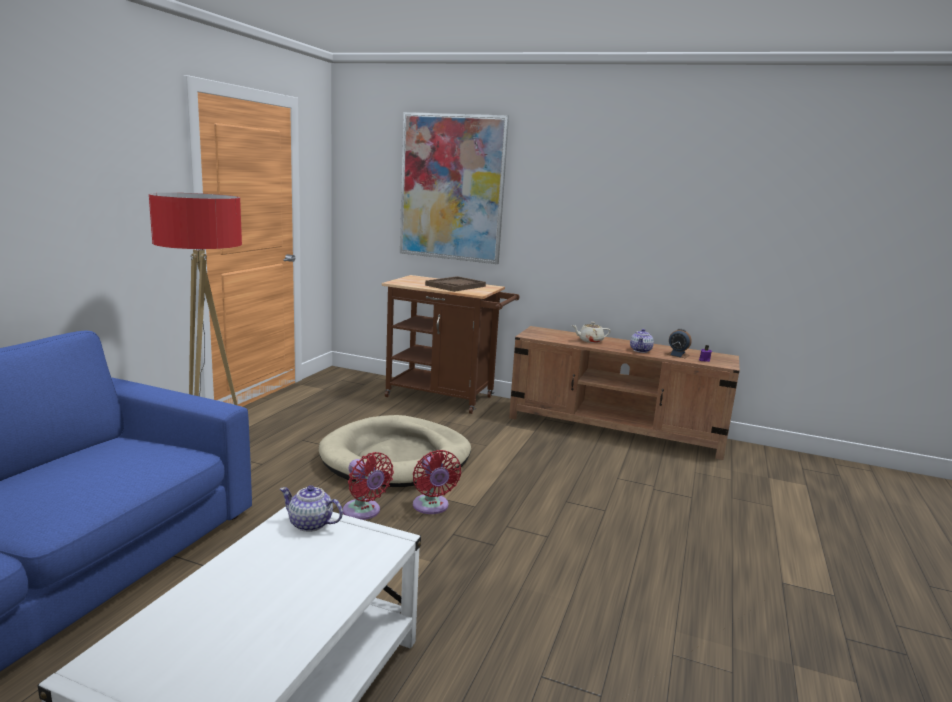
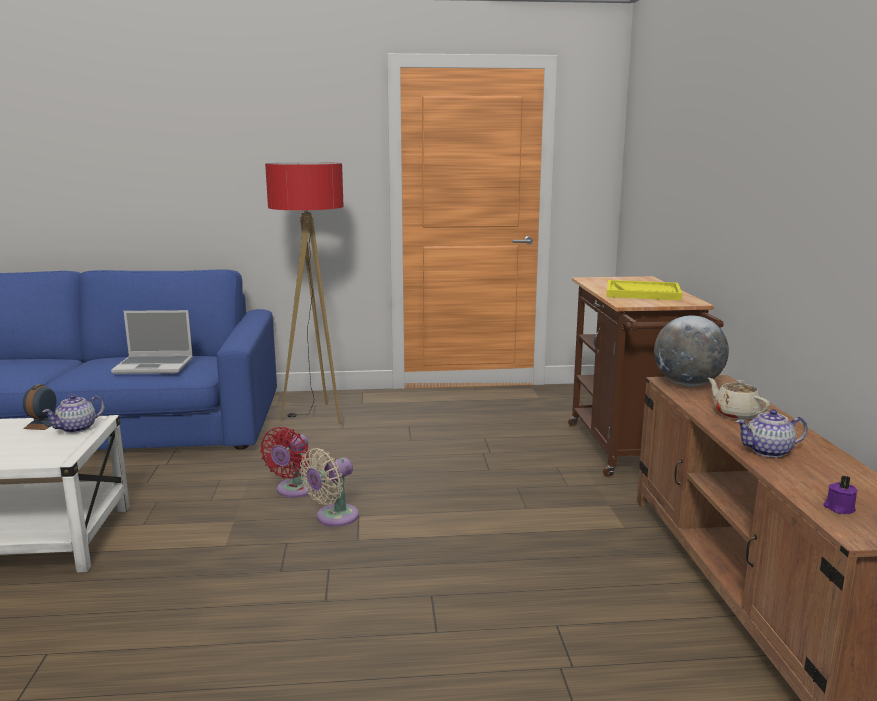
camera: 65 degrees right, 0 degrees up
teapot [280,485,343,532] -> teapot turned 135 degrees counterclockwise [42,395,105,433]
beige dog bed [319,415,471,487] -> none
picture [400,112,509,264] -> none
red fan [413,450,461,514] -> beige fan [300,448,359,527]
brown tray [425,276,486,292] -> yellow tray [607,280,682,300]
alarm clock [667,329,692,358] -> alarm clock moved to [23,384,57,430]
none -> laptop [111,310,193,374]
none -> globe [654,315,729,386]

